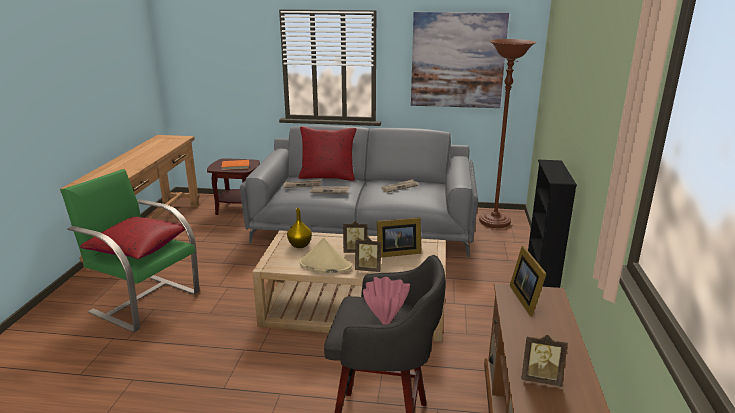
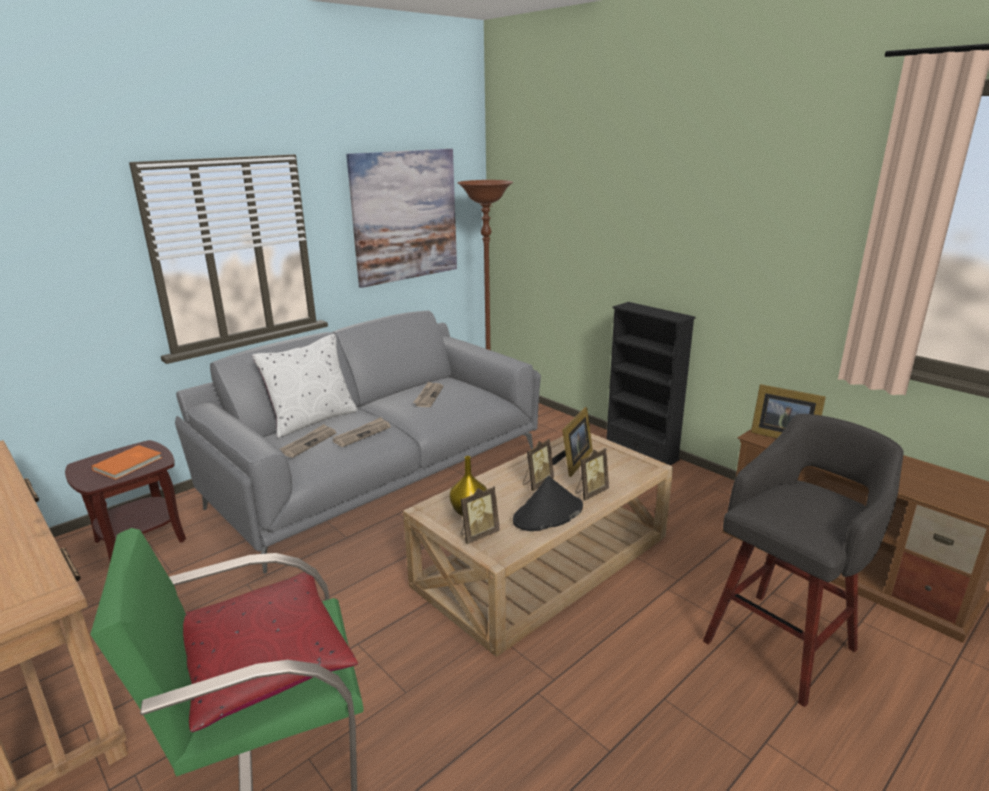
camera: 50 degrees left, 0 degrees up
red pillow [299,126,357,181] -> white pillow [252,334,358,438]
beige hat [299,238,352,273] -> black hat [513,476,583,531]
pink vase [363,277,410,325] -> none
picture frame [521,335,568,386] -> picture frame moved to [460,486,500,544]

